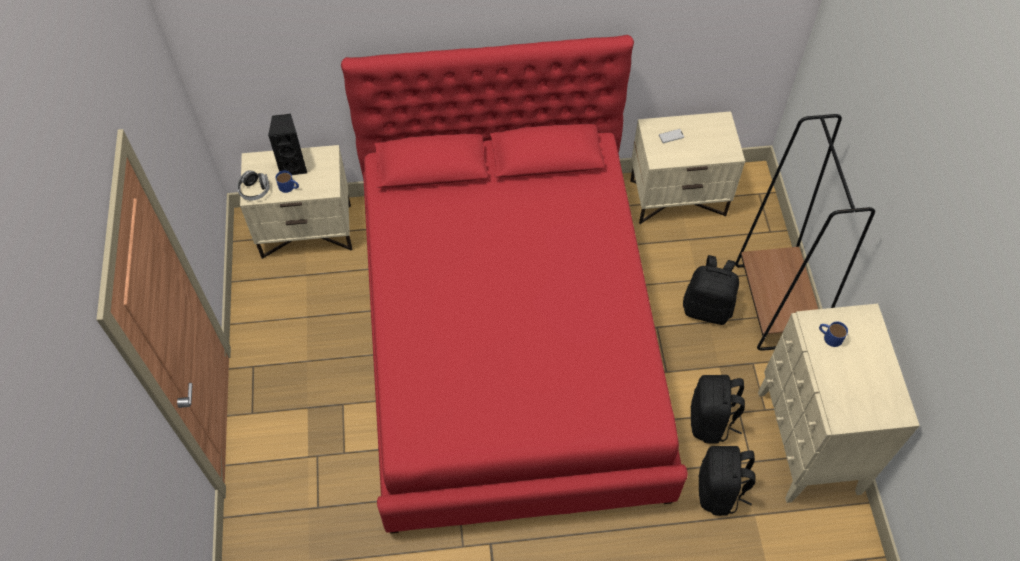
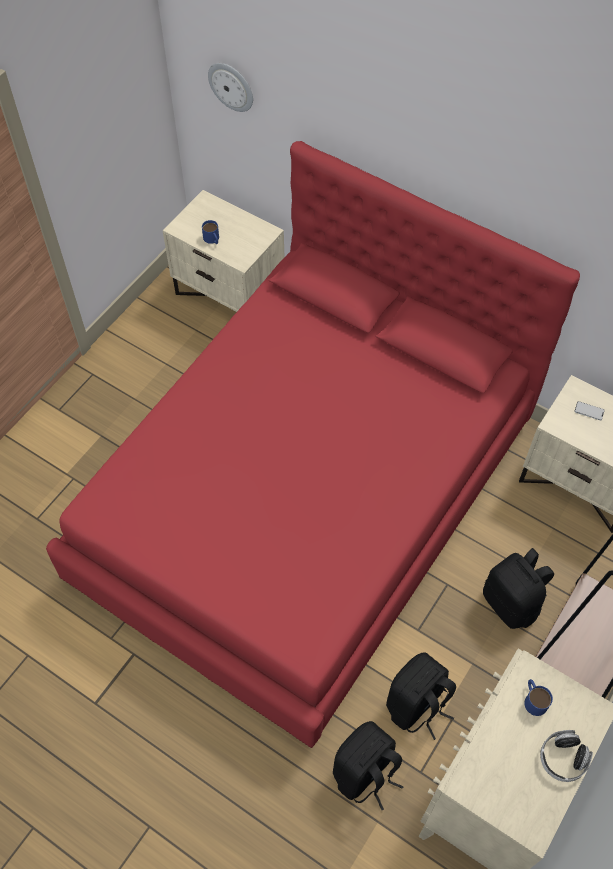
camera: 40 degrees right, 0 degrees up
headphones [237,170,270,200] -> headphones moved to [540,730,593,782]
black speaker [268,114,307,175] -> none
none -> wall clock [208,63,253,112]

